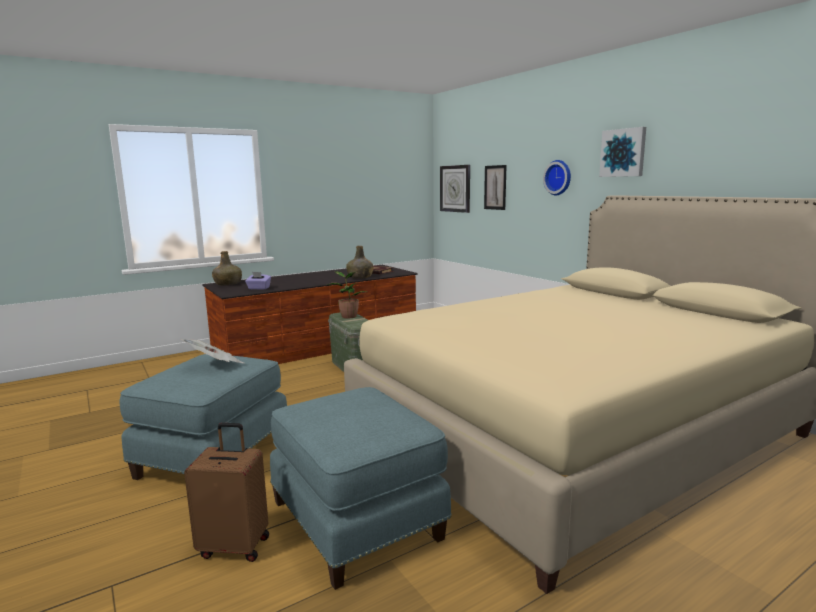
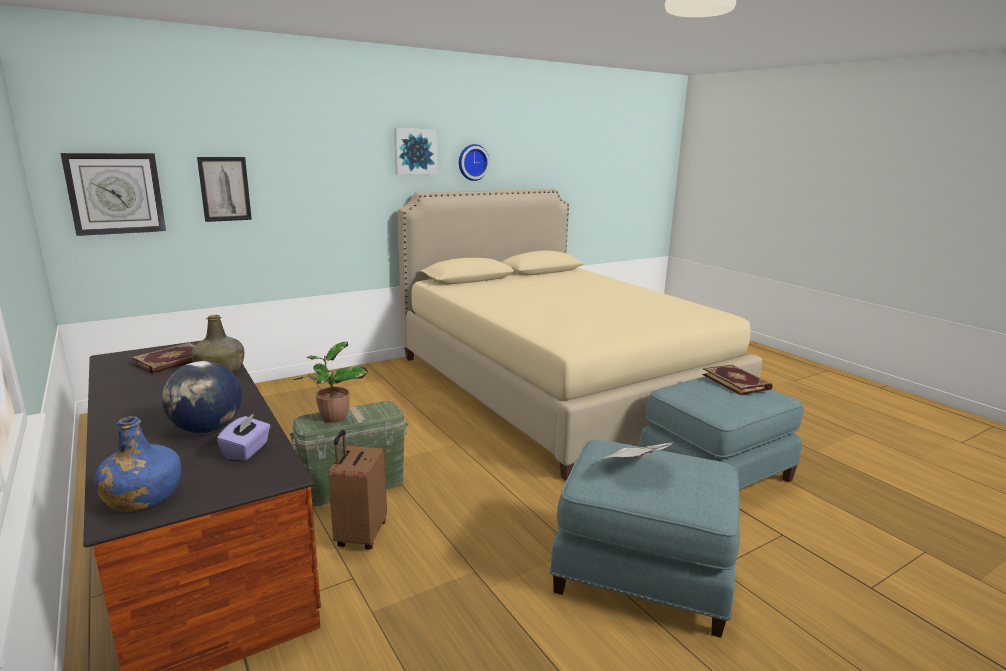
camera: 90 degrees left, 5 degrees up
brown suitcase [184,423,269,562] -> brown suitcase moved to [328,430,387,550]
green bottle [212,251,242,286] -> blue bottle [94,416,181,511]
wall clock [543,160,571,195] -> wall clock moved to [459,144,490,181]
none -> globe [162,361,242,433]
none -> book [702,364,773,395]

